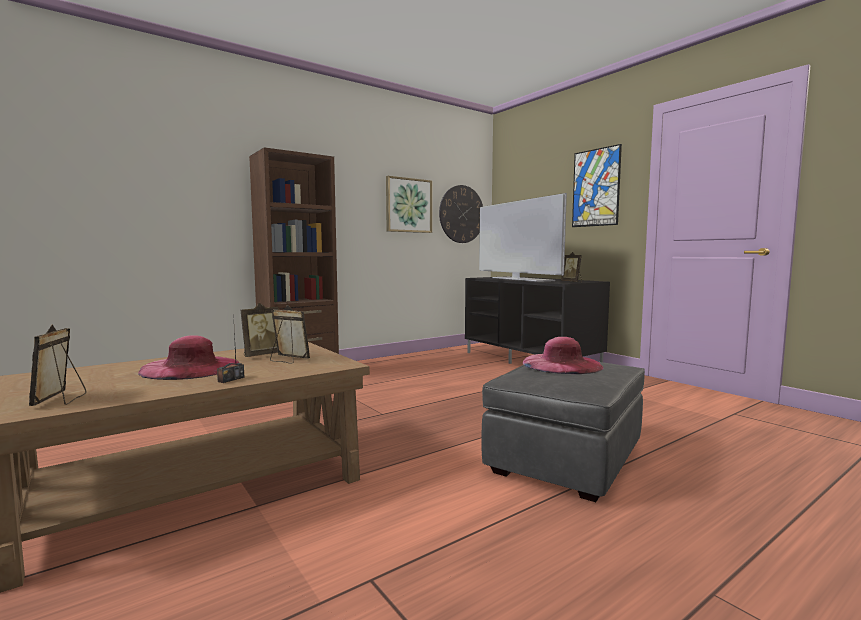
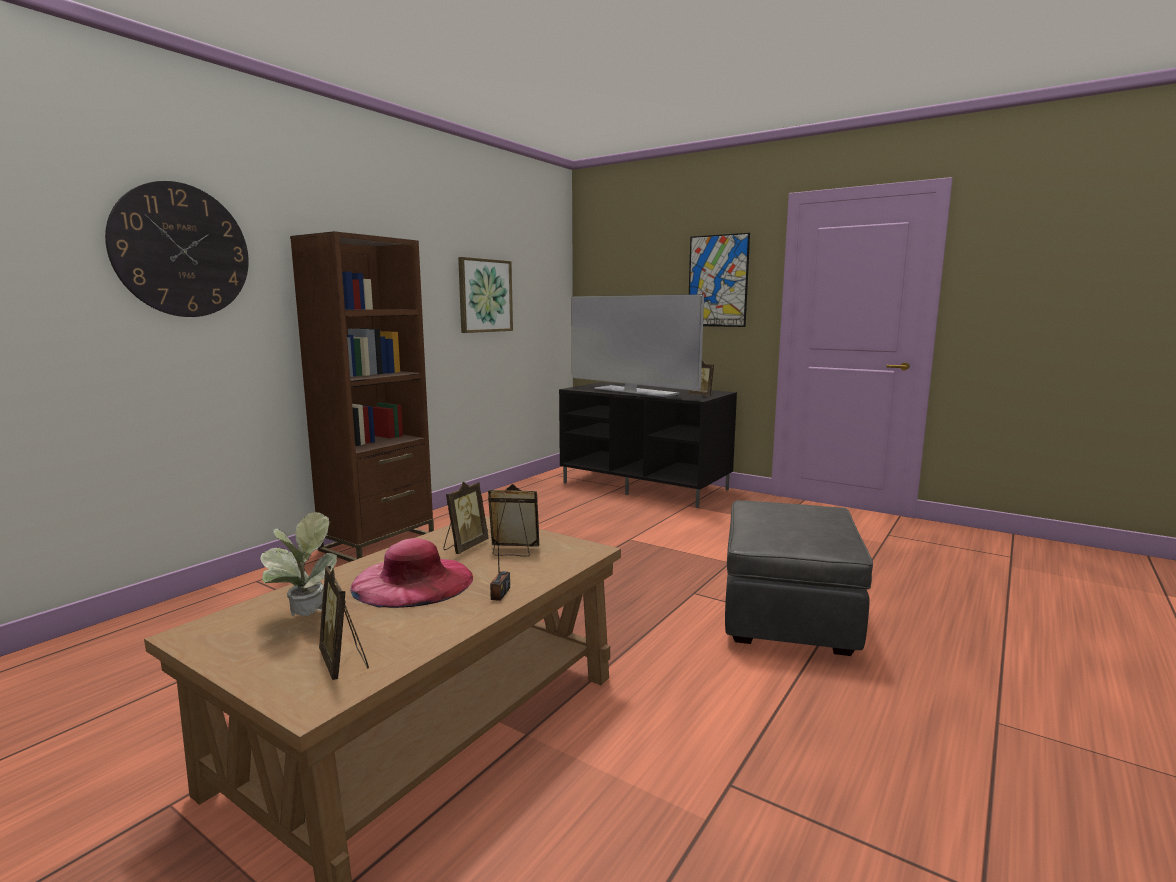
camera: 20 degrees left, 5 degrees up
wall clock [439,185,483,243] -> wall clock moved to [105,181,249,317]
pink hat [523,337,604,374] -> none
none -> potted plant [260,512,337,616]

